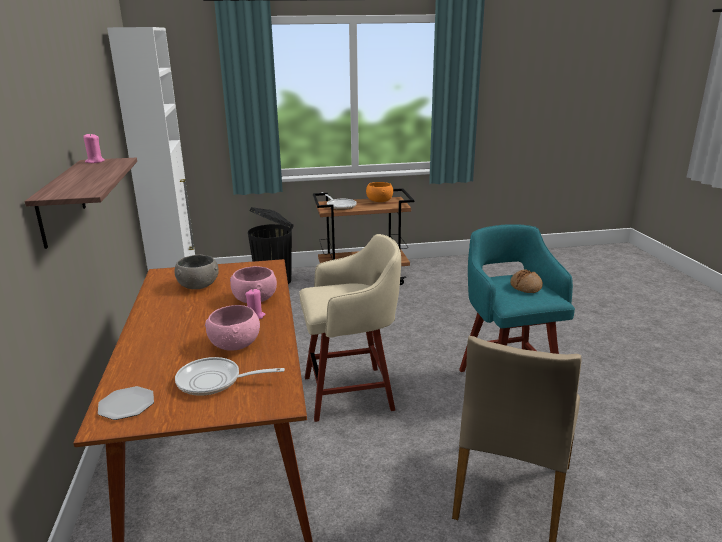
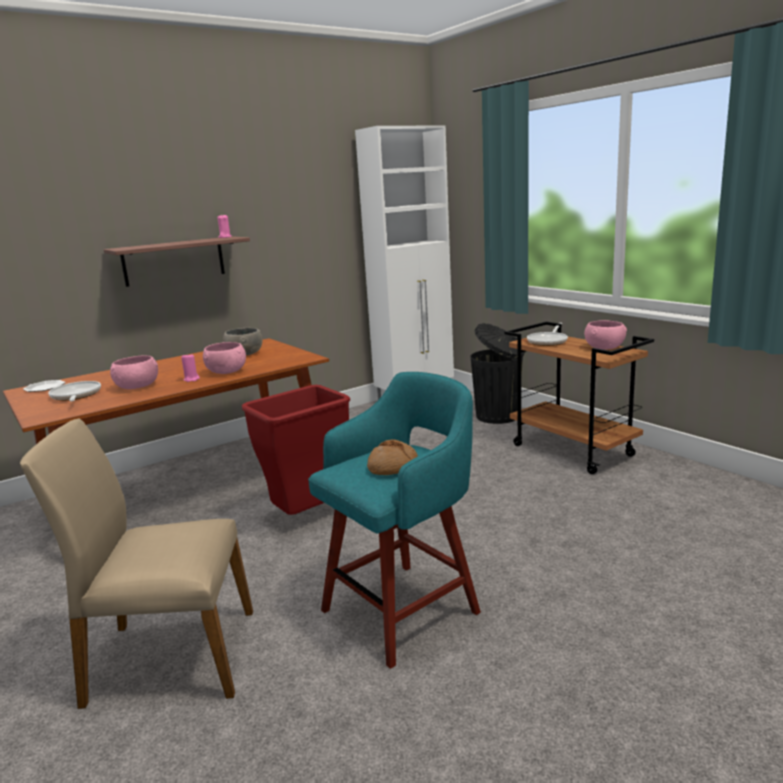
camera: 65 degrees right, 5 degrees down
beige stool [299,234,401,422] -> red trash can [242,385,350,515]
orange bowl [366,182,393,202] -> pink bowl [584,320,627,349]

